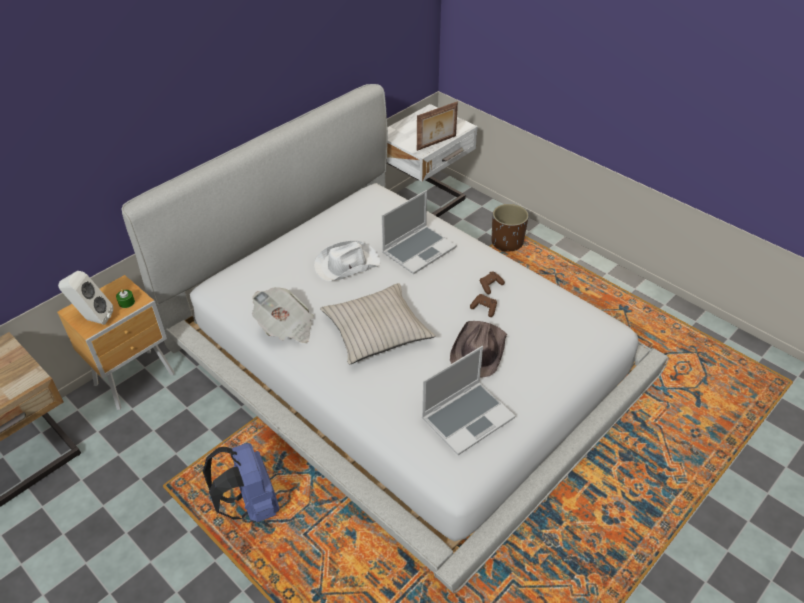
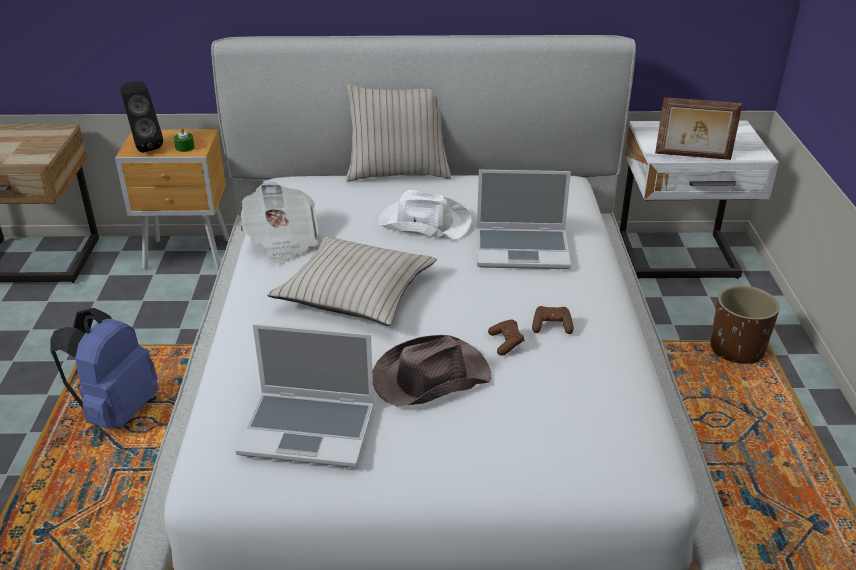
camera: 45 degrees right, 10 degrees down
white speaker [58,271,113,325] -> black speaker [121,81,163,153]
none -> beige pillow [345,84,451,182]

